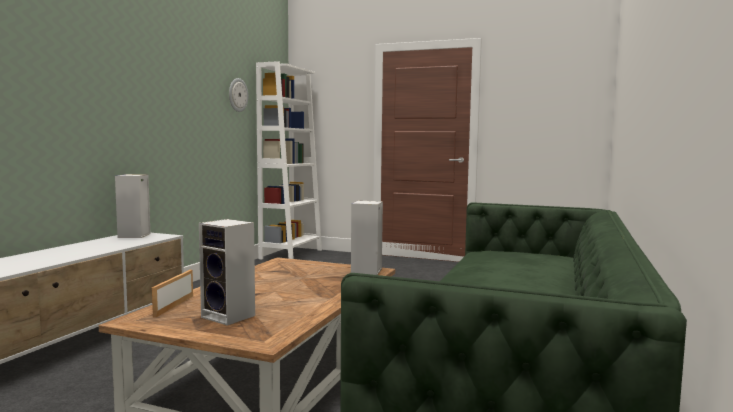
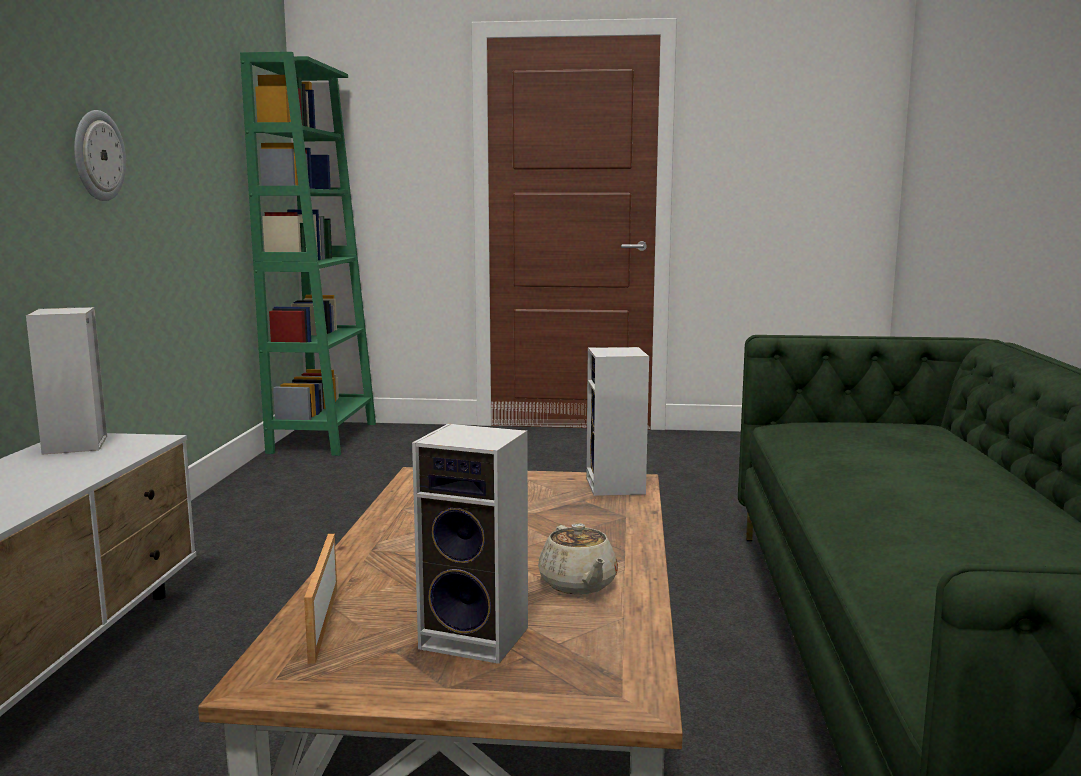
camera: 15 degrees left, 5 degrees up
wall clock [229,78,248,112] -> wall clock moved to [74,110,126,201]
white bookcase [256,61,322,260] -> green bookcase [240,52,376,456]
none -> beige teapot [538,523,618,594]

